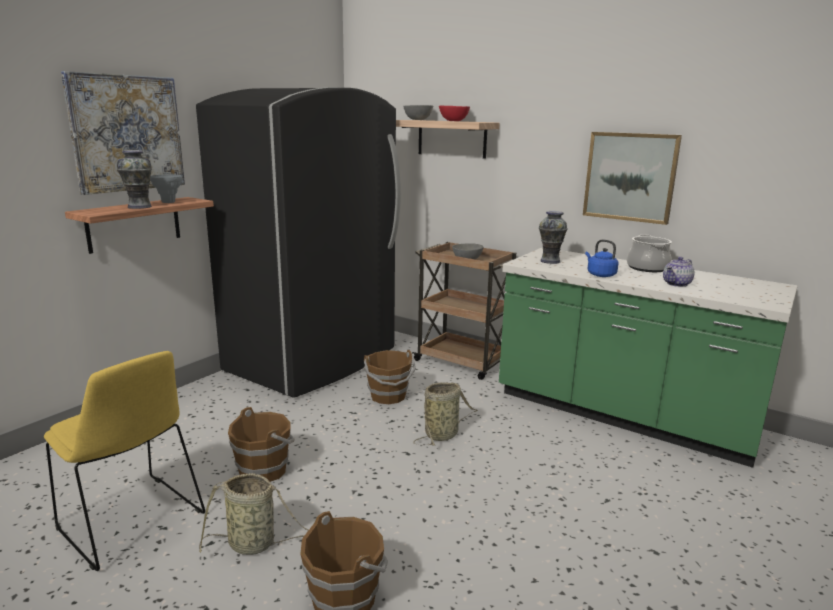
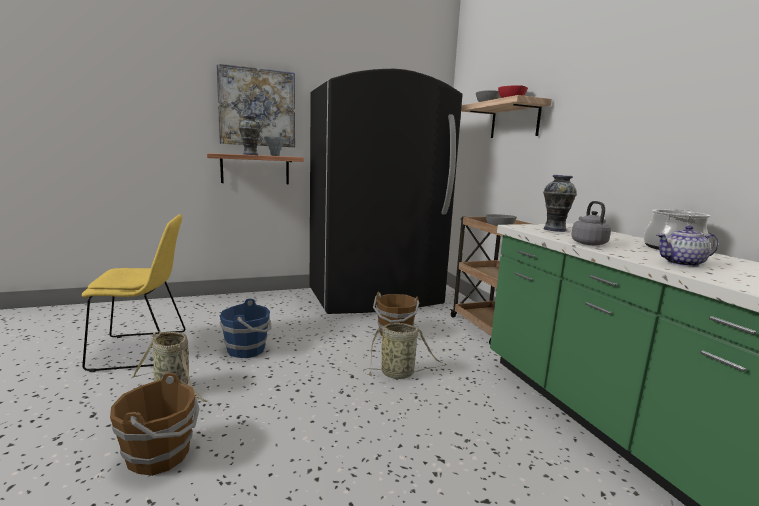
camera: 35 degrees right, 5 degrees down
yellow chair [44,351,205,571] -> yellow chair turned 90 degrees counterclockwise [82,214,185,372]
brown bucket [228,407,295,482] -> blue bucket [220,299,272,358]
picture [583,132,682,225] -> none
blue kettle [585,239,619,277] -> grey kettle [571,201,611,245]

